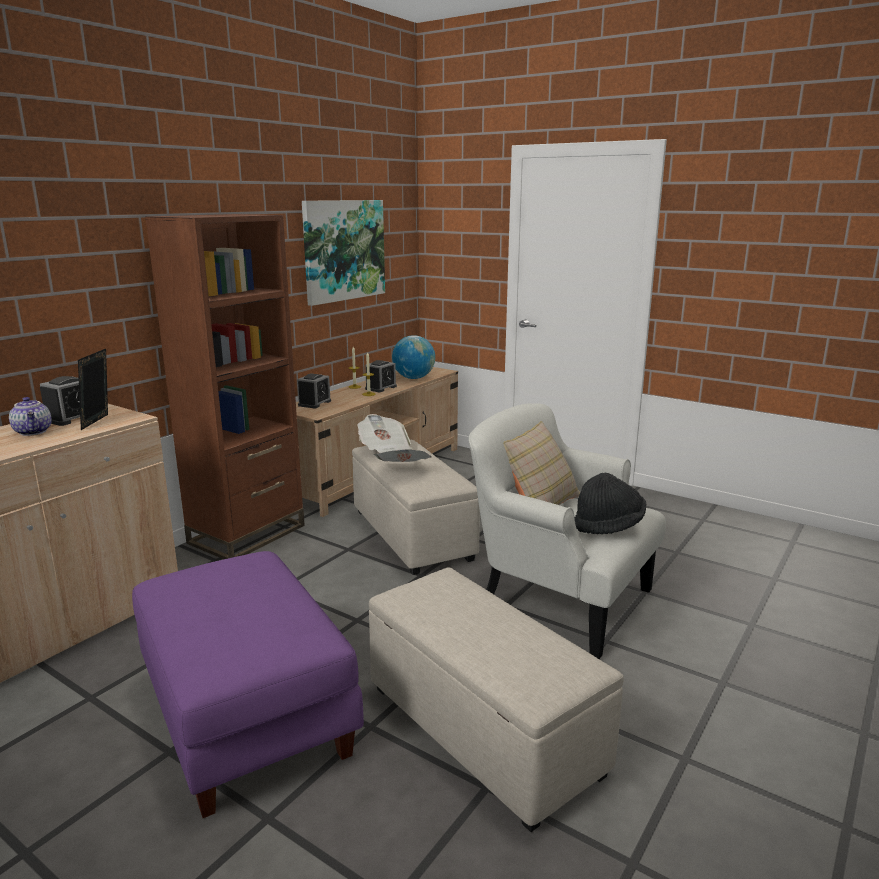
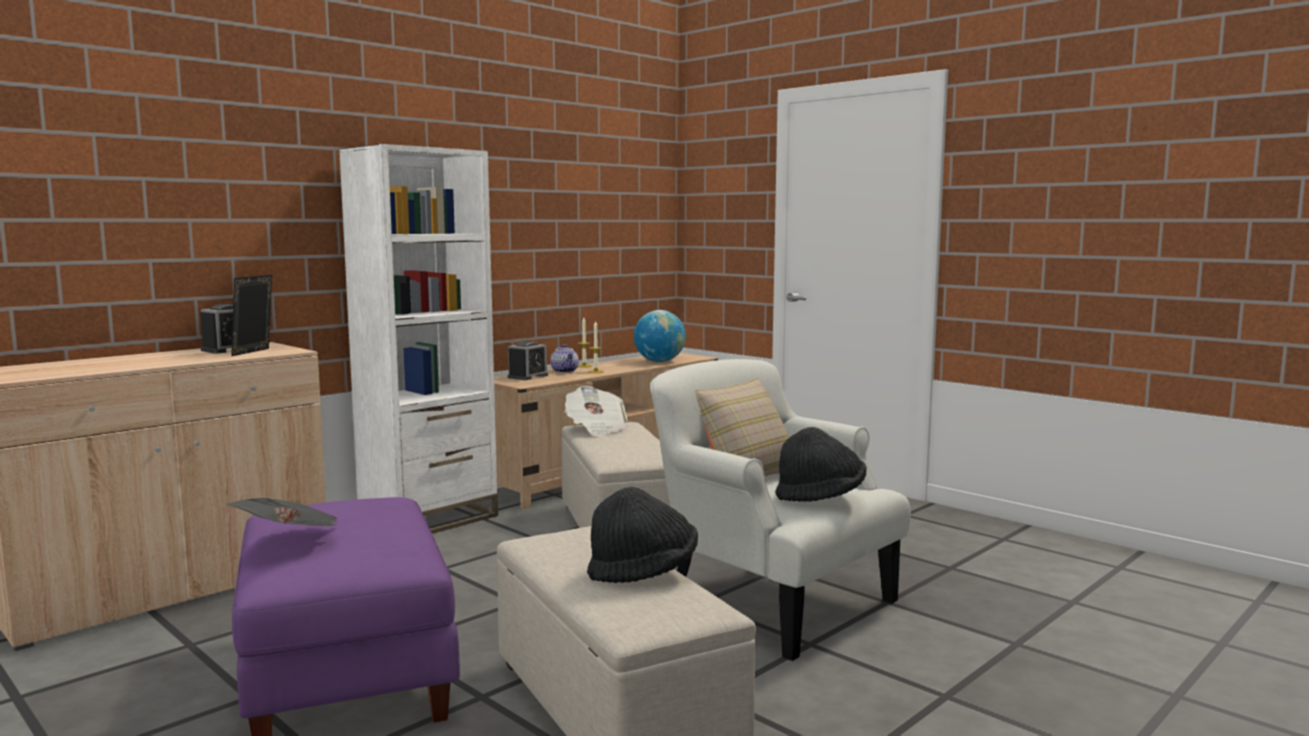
camera: 10 degrees right, 10 degrees down
teapot [9,397,52,436] -> teapot moved to [551,344,579,373]
brown bookcase [145,214,305,559] -> white bookcase [339,144,498,534]
picture [302,200,385,306] -> none
alarm clock [365,360,397,392] -> none
newspaper [373,449,432,462] -> newspaper moved to [226,498,339,526]
none -> black hat [587,487,698,583]

